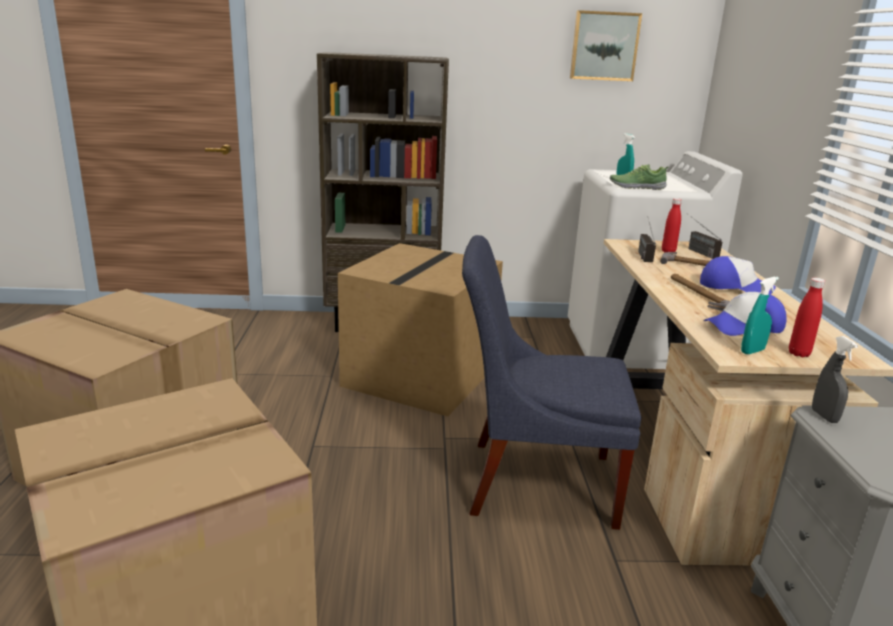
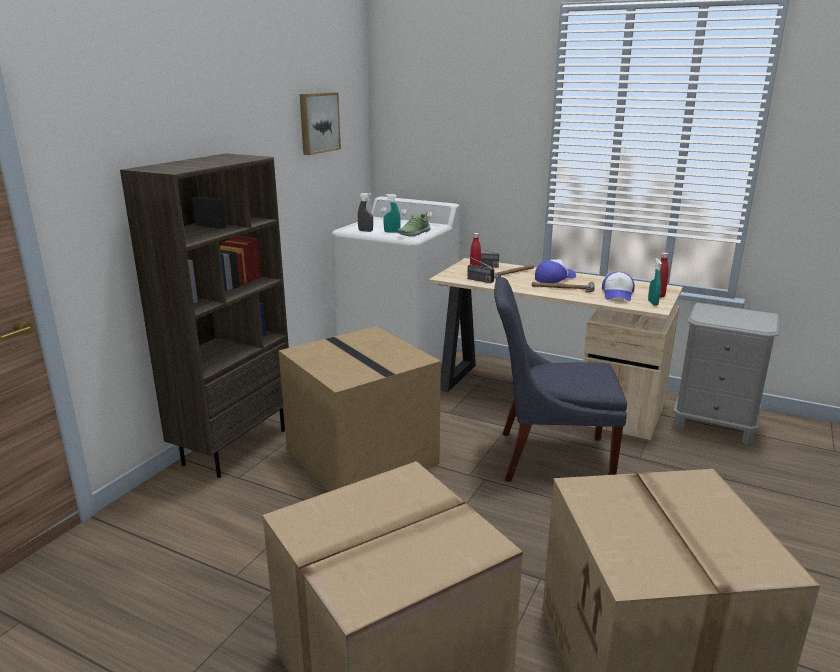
camera: 60 degrees left, 0 degrees up
blue chair [462,235,641,530] -> blue chair turned 60 degrees clockwise [494,277,627,482]
grey spray bottle [812,336,858,423] -> grey spray bottle moved to [357,193,373,232]

